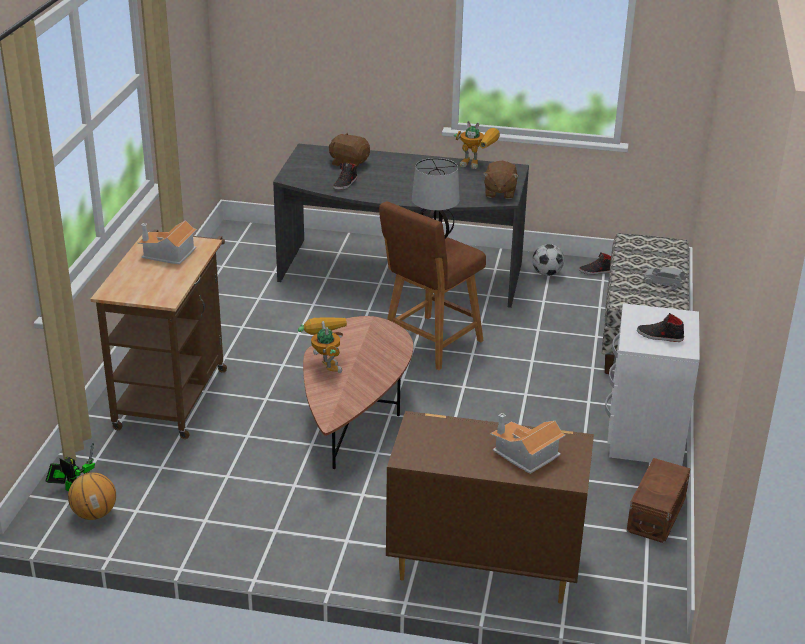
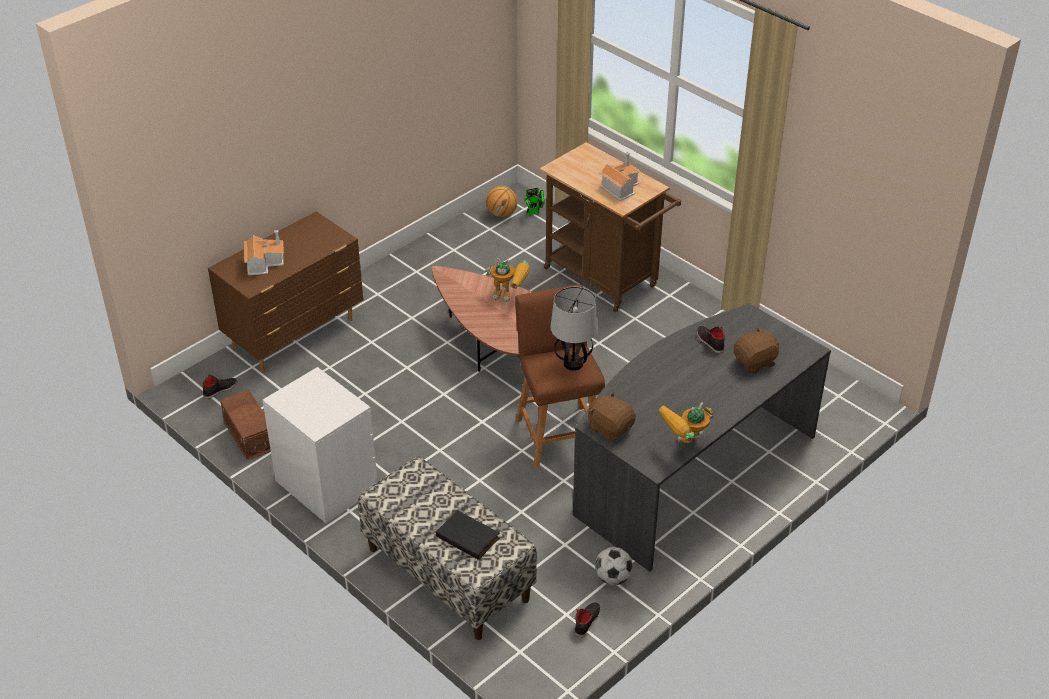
camera: 125 degrees right, 10 degrees up
black shoe [637,313,684,342] -> black shoe moved to [203,375,237,399]
grey toy car [644,267,686,289] -> none
none -> black book [436,510,500,560]

